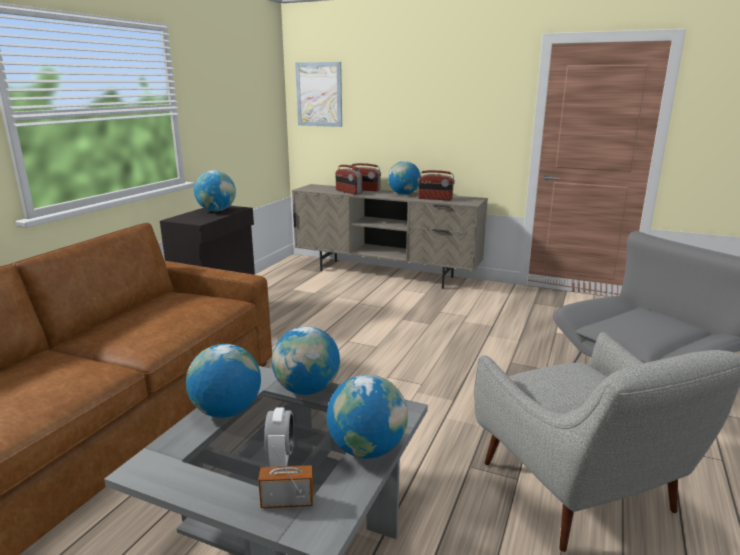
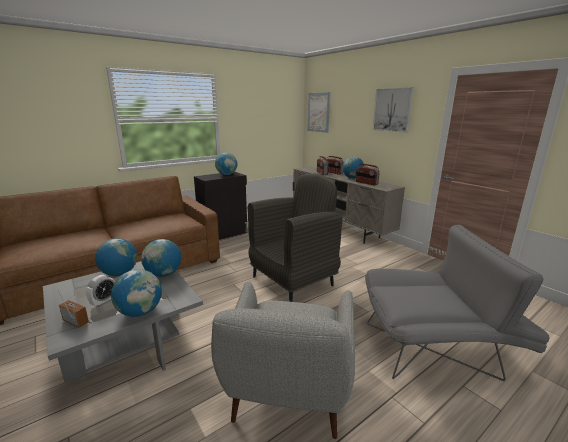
camera: 30 degrees right, 0 degrees up
none -> grey armchair [247,173,343,302]
none -> picture [372,87,414,133]

